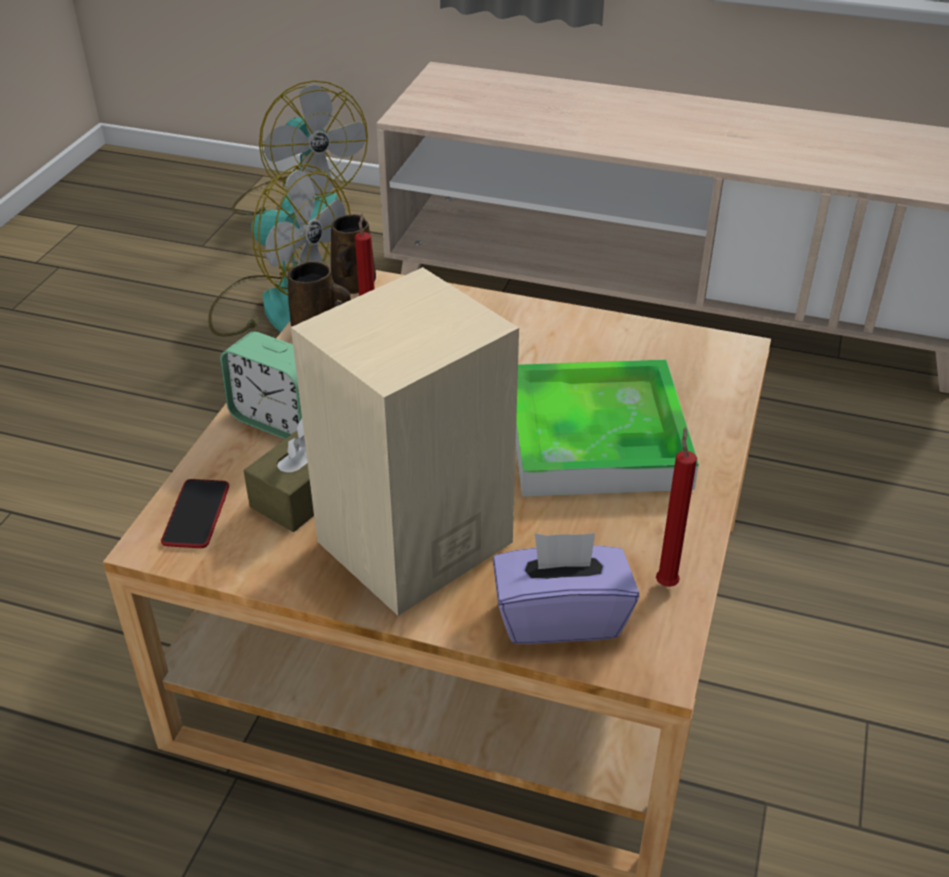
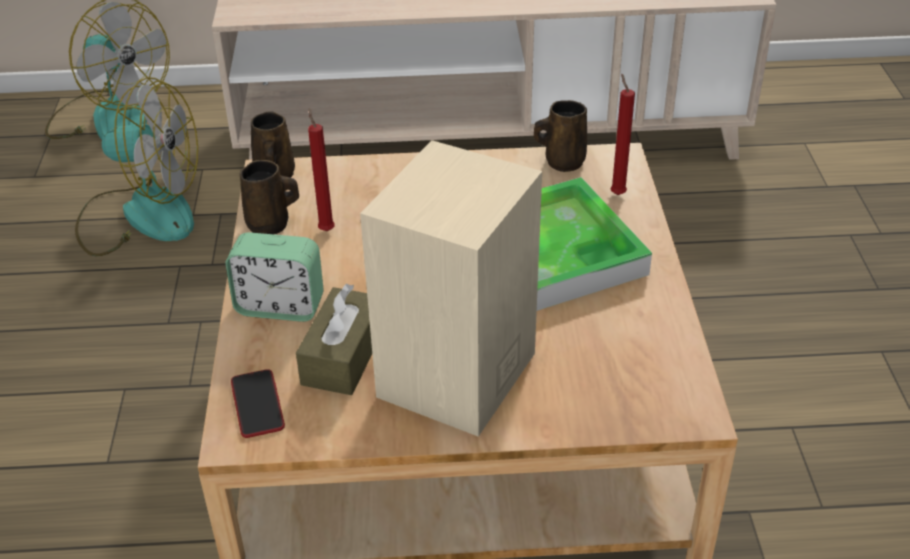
camera: 20 degrees left, 0 degrees up
purple tissue box [493,533,639,644] -> none
red candle [656,427,697,587] -> red candle moved to [610,73,635,195]
none -> brown mug [534,100,587,172]

